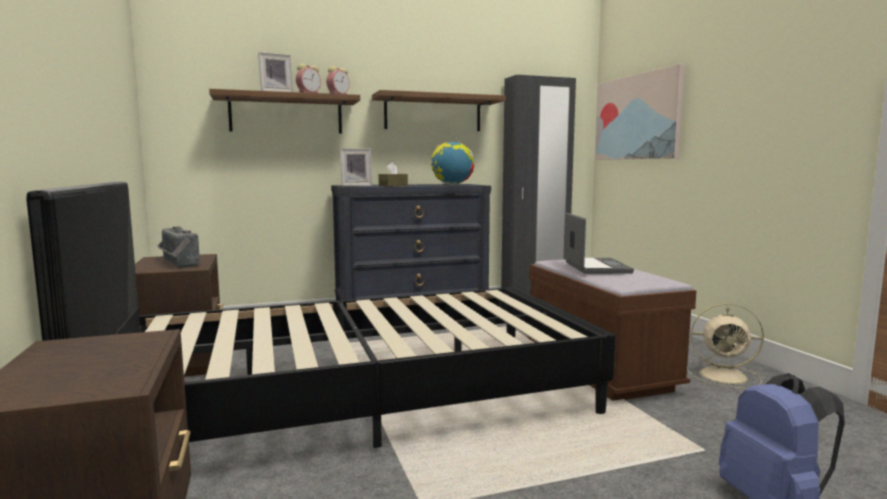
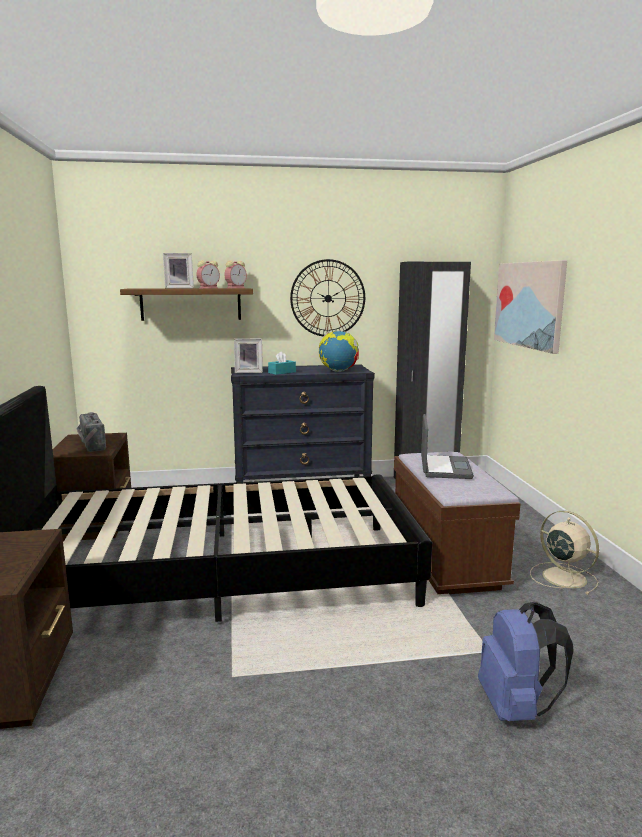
camera: 10 degrees right, 5 degrees up
shelf [372,90,506,131] -> wall clock [290,259,365,337]
brown tissue box [378,162,408,186] -> turquoise tissue box [268,351,296,375]
beige fan [687,303,764,388] -> beige fan turned 150 degrees counterclockwise [530,511,599,595]

